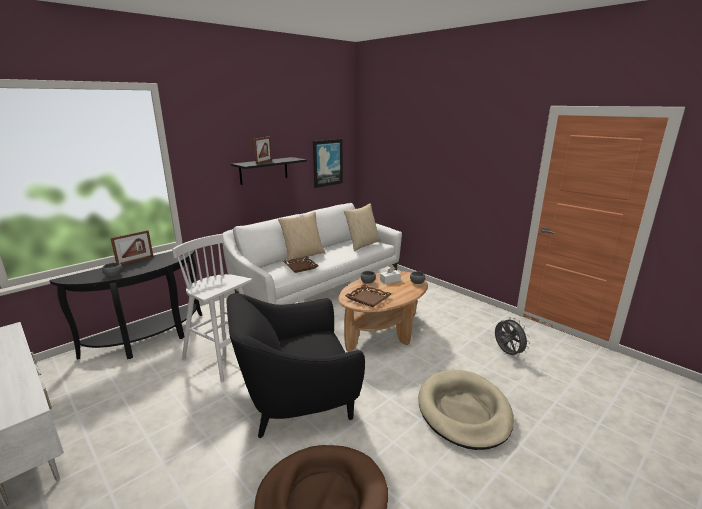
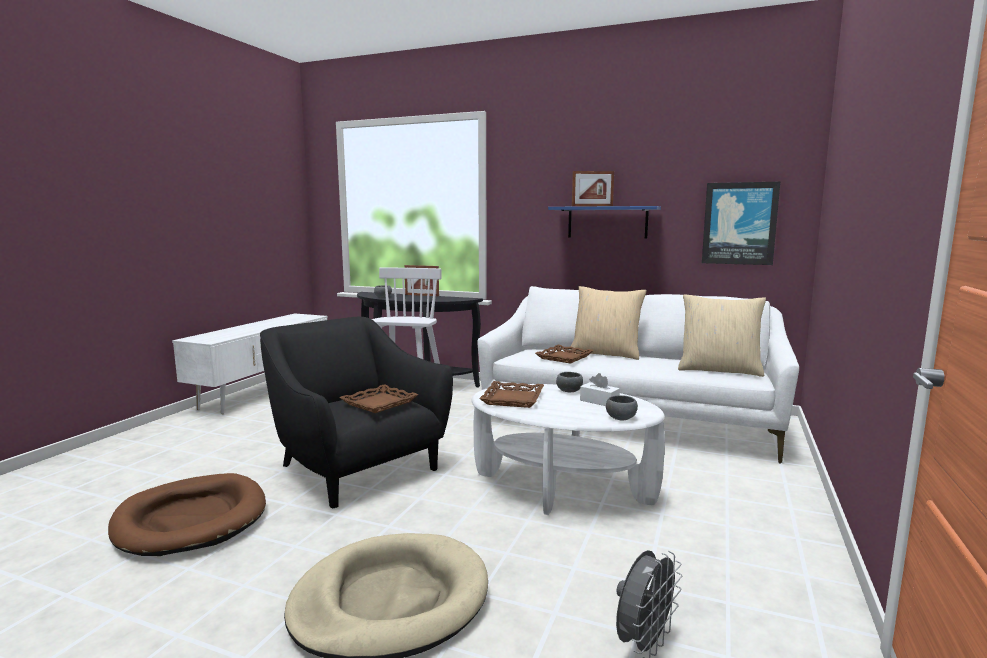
camera: 65 degrees right, 10 degrees down
black shelf [231,157,307,185] -> blue shelf [548,206,661,238]
brown coffee table [338,271,428,352] -> white coffee table [471,384,665,515]
none -> brown tray [339,384,419,413]

